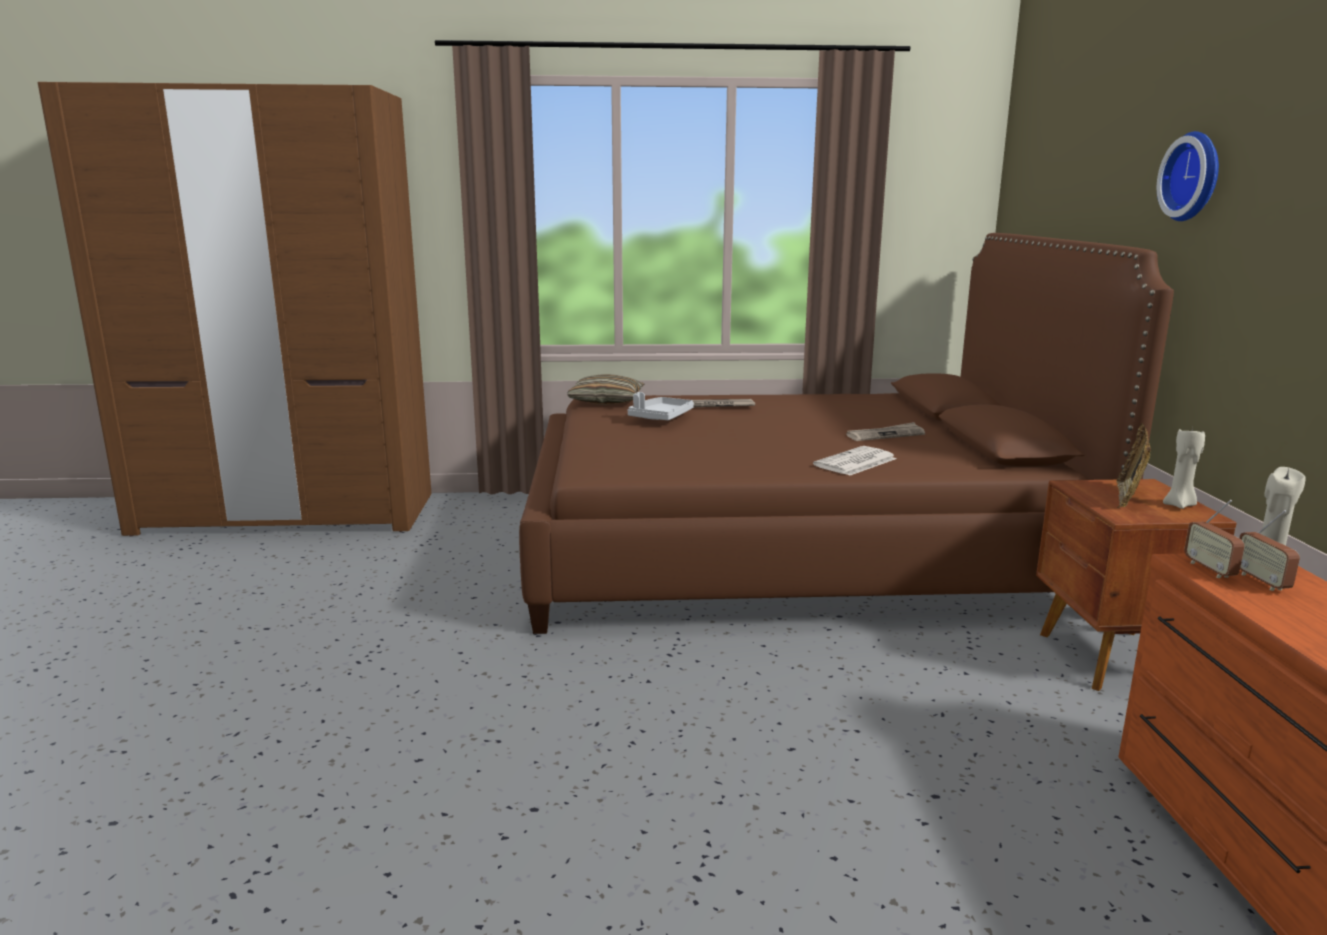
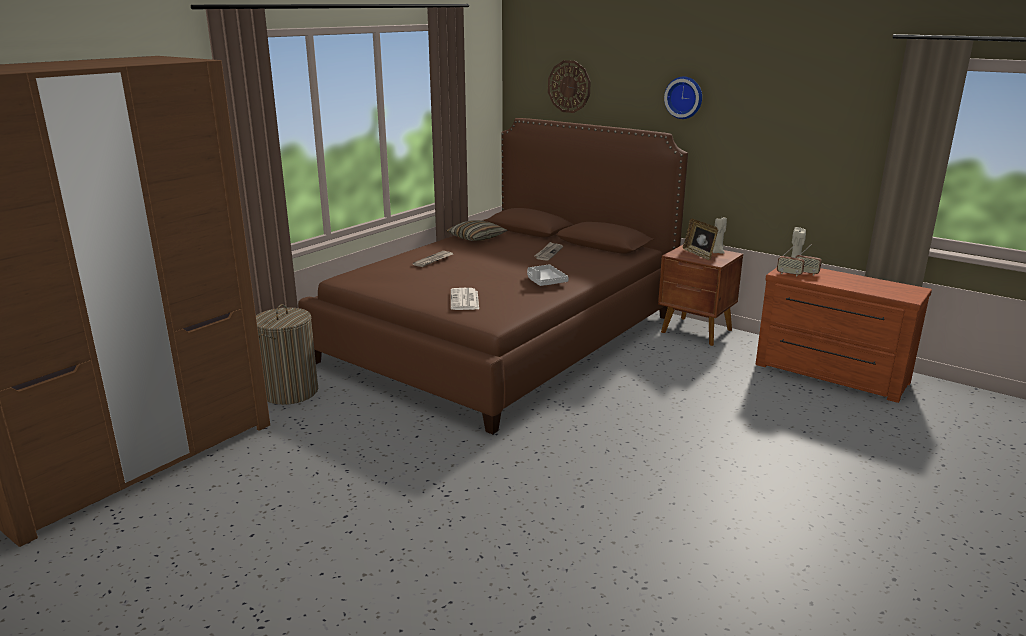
camera: 50 degrees left, 5 degrees up
pillow [567,374,644,405] -> pillow moved to [446,220,508,241]
grey tray [628,392,694,420] -> grey tray moved to [527,264,569,286]
newspaper [813,446,896,476] -> newspaper moved to [451,288,479,310]
none -> laundry basket [256,304,318,405]
none -> wall clock [548,60,591,113]

